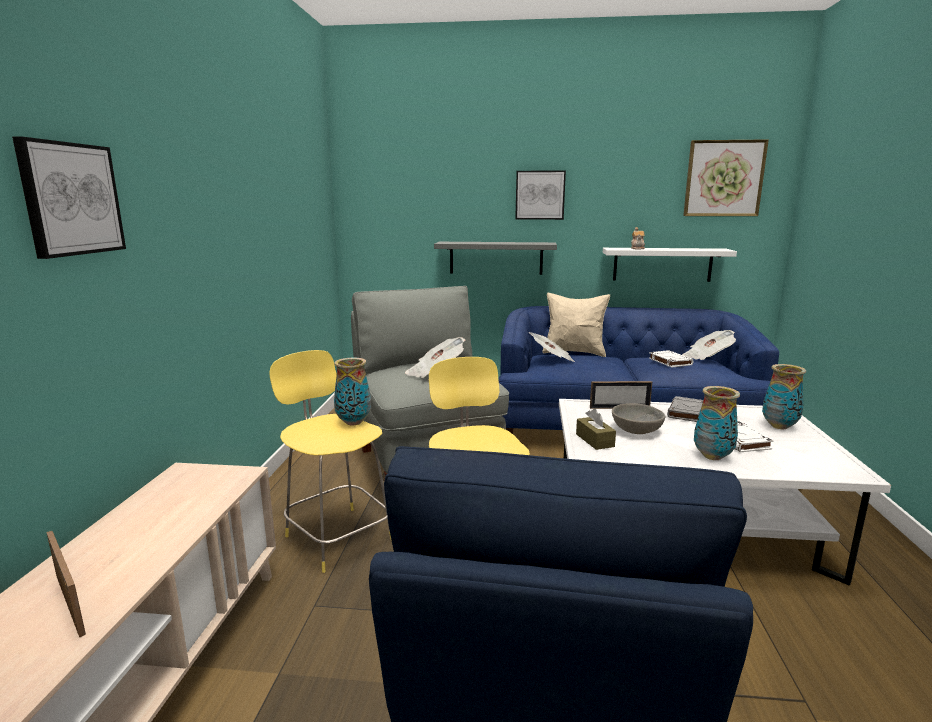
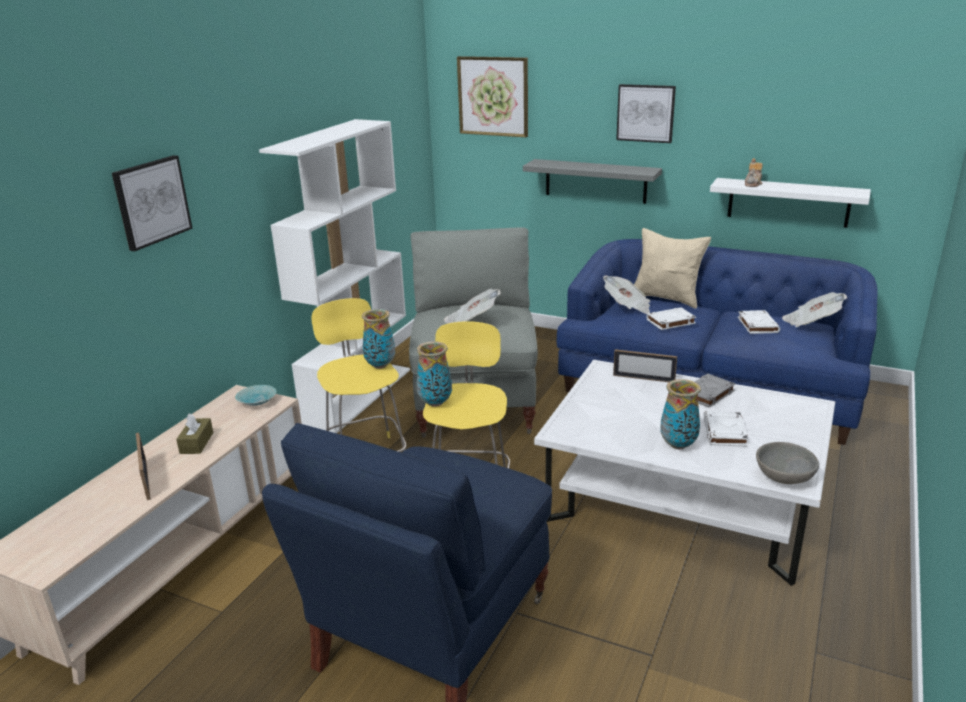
camera: 20 degrees right, 10 degrees up
brown tissue box [576,408,616,450] -> brown tissue box moved to [176,414,213,454]
grey bowl [612,403,666,434] -> grey bowl moved to [756,442,819,484]
picture [683,139,769,216] -> picture moved to [457,56,528,137]
vase [762,364,806,429] -> vase moved to [417,341,452,407]
none -> turquoise bowl [235,385,277,406]
none -> white bookcase [259,119,410,433]
none -> white book [646,307,696,330]

